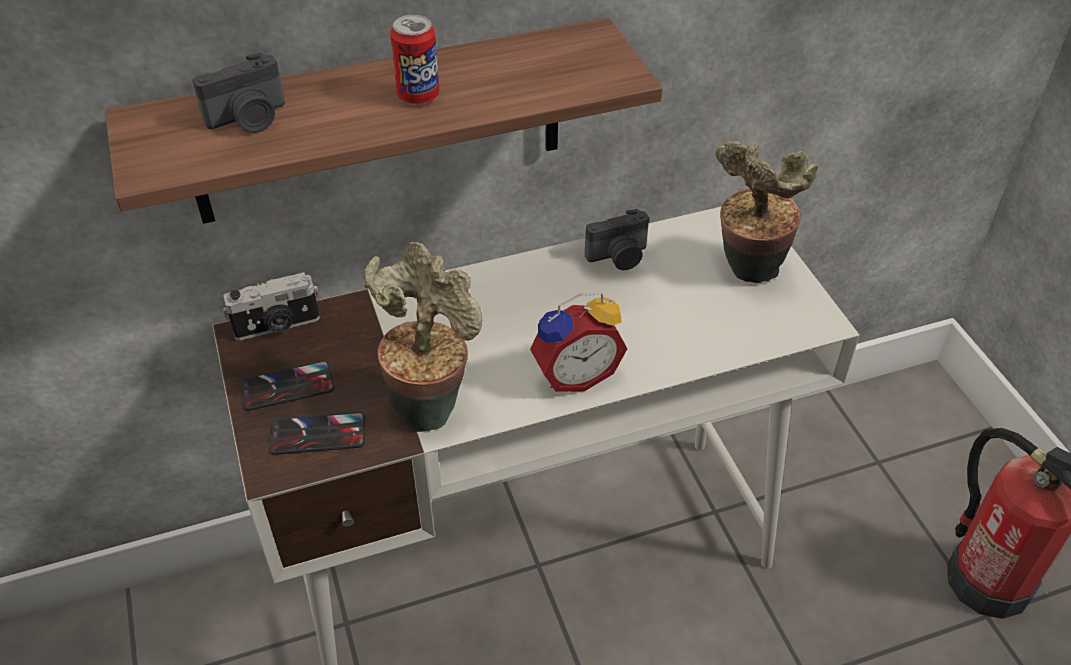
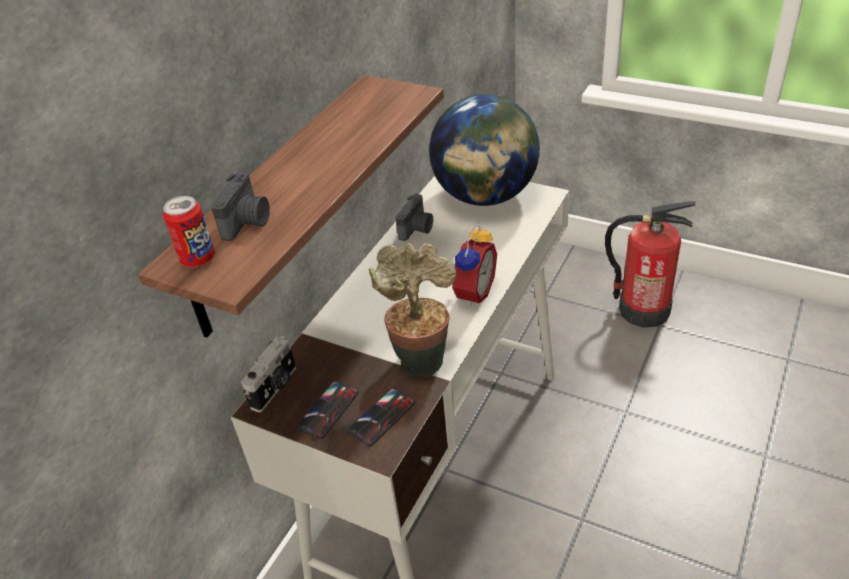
camera: 40 degrees left, 5 degrees down
can [390,15,440,104] -> can moved to [163,196,215,267]
potted plant [715,141,818,283] -> globe [429,94,540,206]

